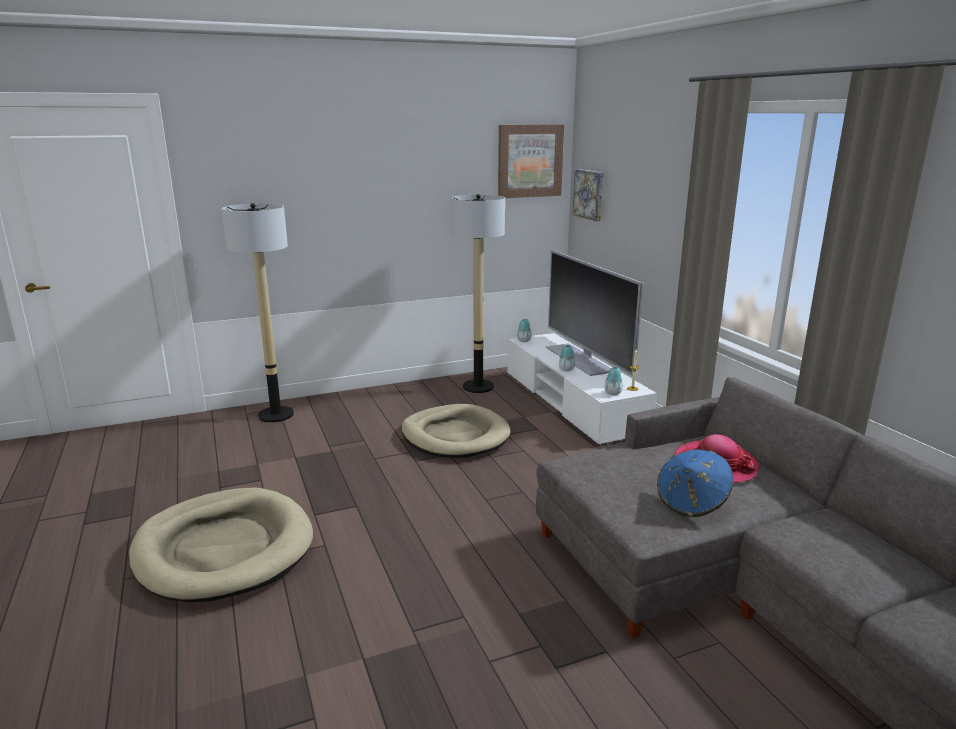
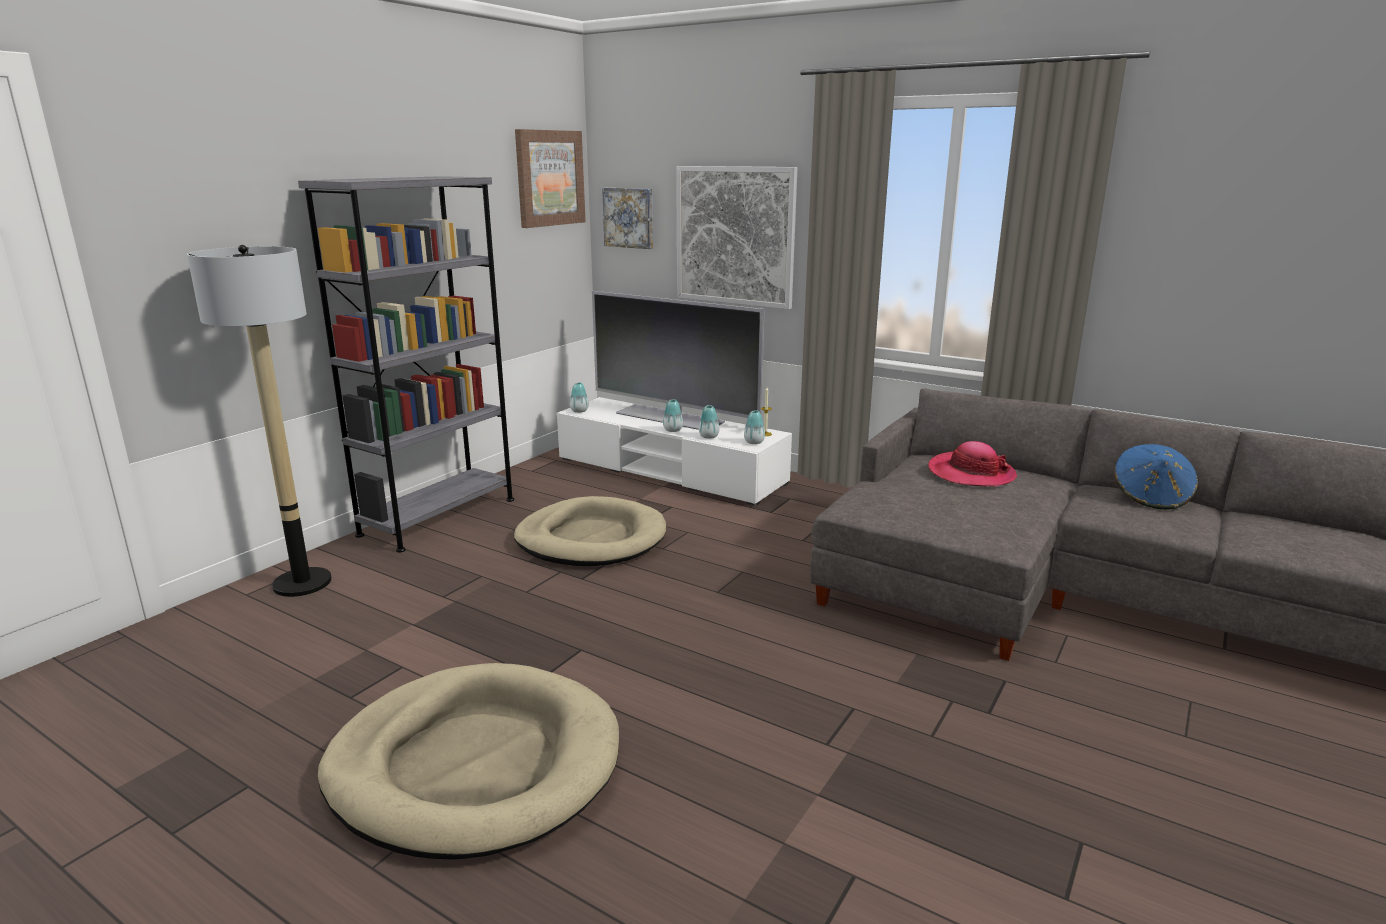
camera: 35 degrees left, 0 degrees up
floor lamp [452,194,505,393] -> none
blue hat [657,450,733,517] -> blue hat moved to [1114,444,1198,510]
none -> grey bookcase [298,176,514,553]
none -> picture [676,166,798,309]
none -> vase [699,405,720,439]

